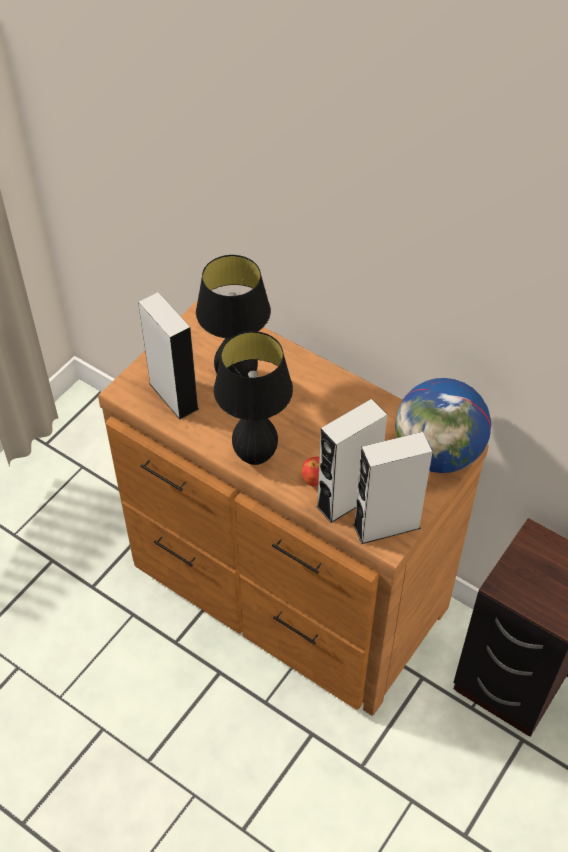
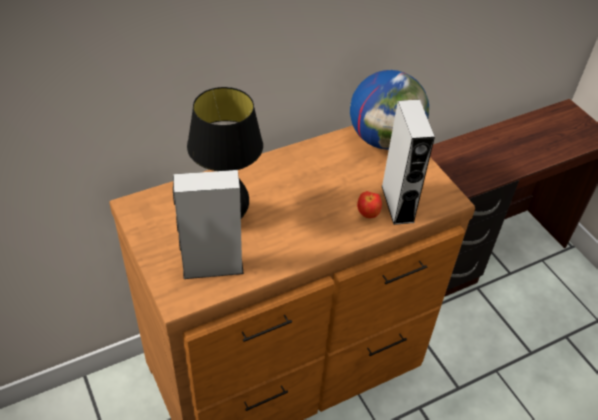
camera: 65 degrees left, 5 degrees down
black table lamp [214,331,293,465] -> none
grey speaker [353,432,433,544] -> none

